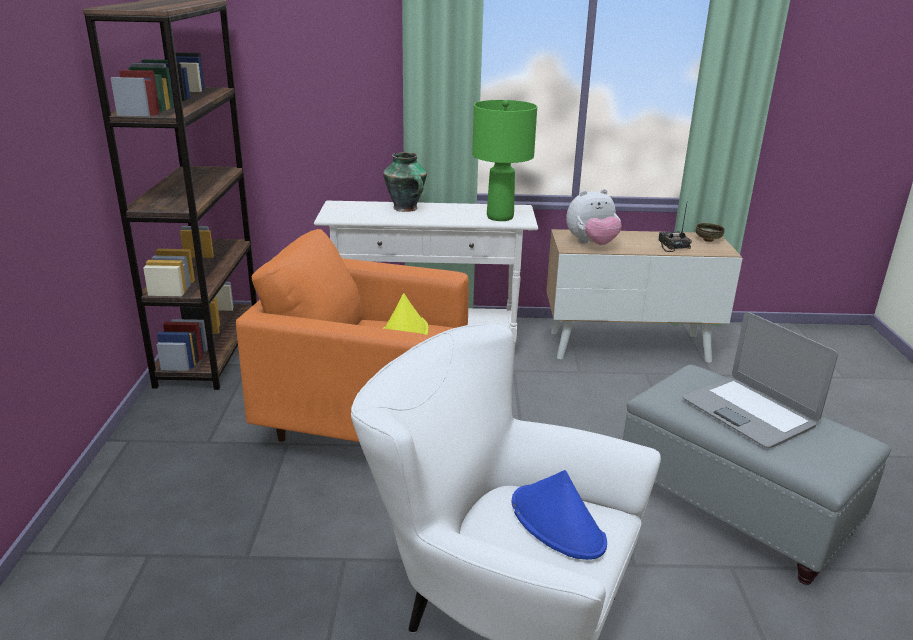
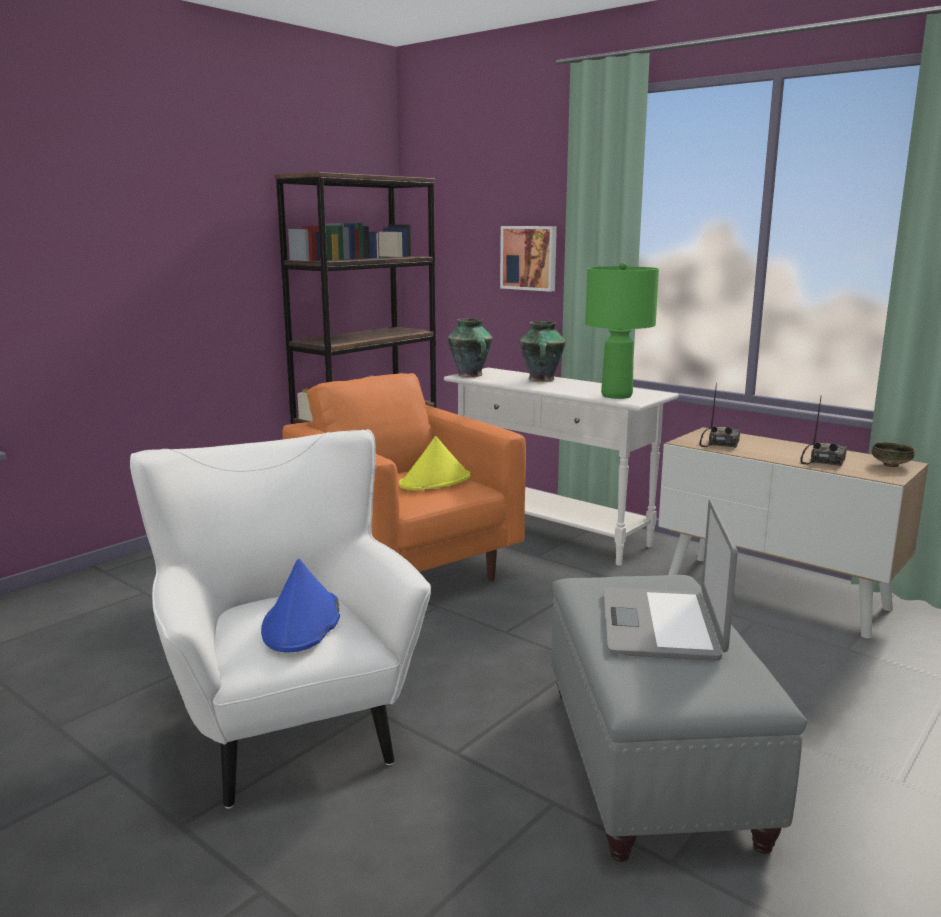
camera: 40 degrees right, 10 degrees down
plush toy [566,189,622,245] -> radio [700,382,740,448]
none -> vase [448,318,492,377]
none -> picture [500,226,557,292]

